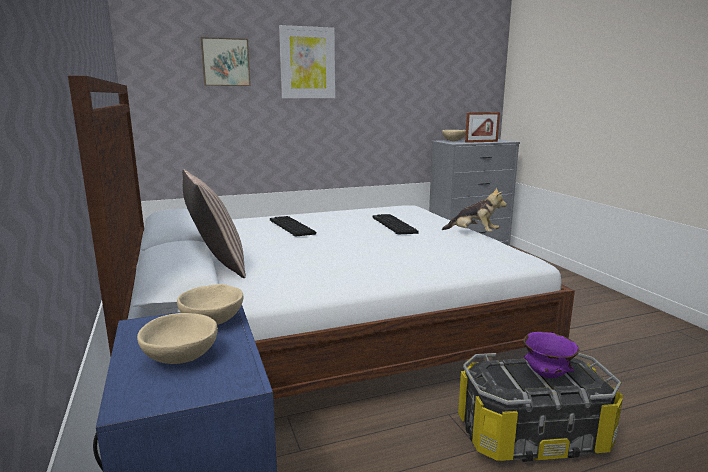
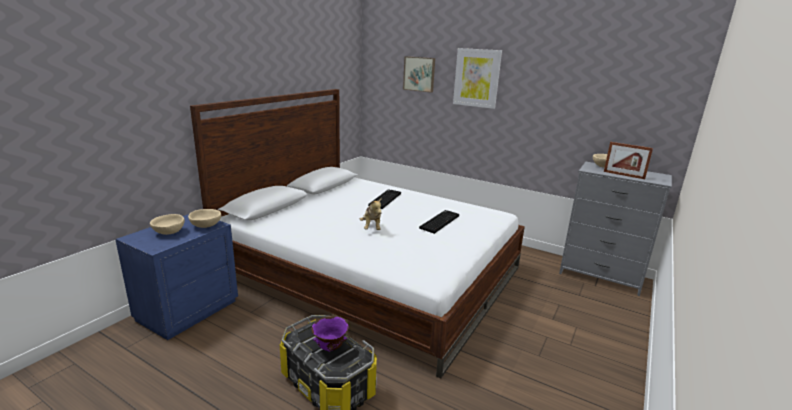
camera: 50 degrees right, 5 degrees up
pillow [182,169,246,278] -> none
plush toy [442,188,507,232] -> plush toy moved to [360,198,382,230]

